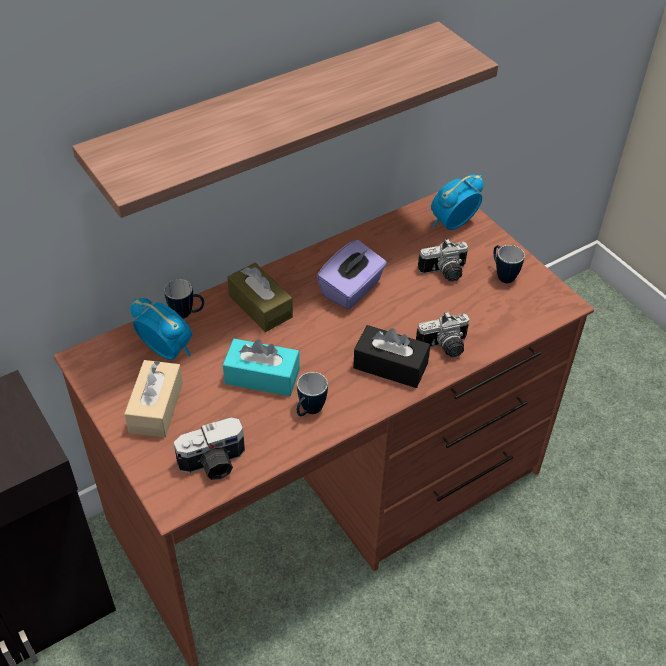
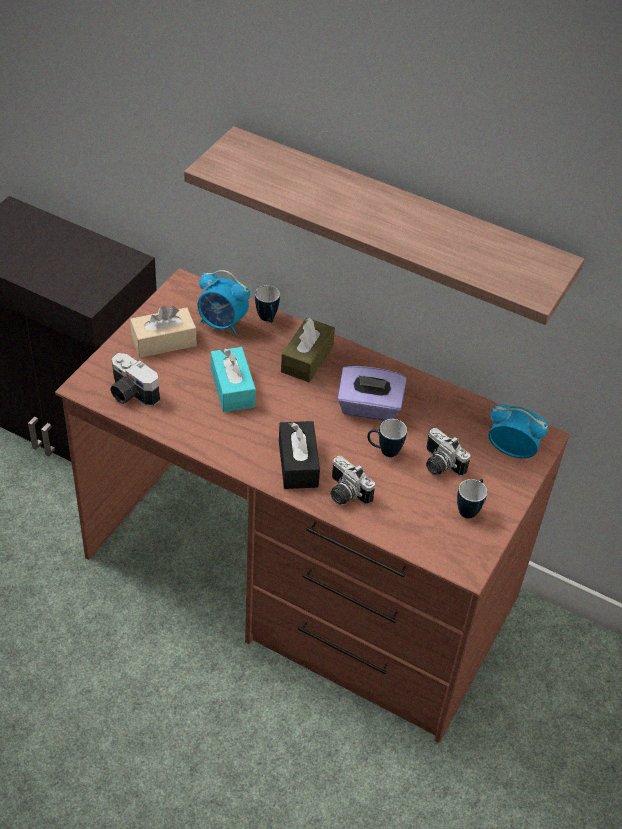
camera: 60 degrees right, 0 degrees up
alarm clock [131,298,192,360] -> alarm clock turned 105 degrees clockwise [198,270,250,335]
mug [297,372,328,416] -> mug moved to [367,419,407,457]

